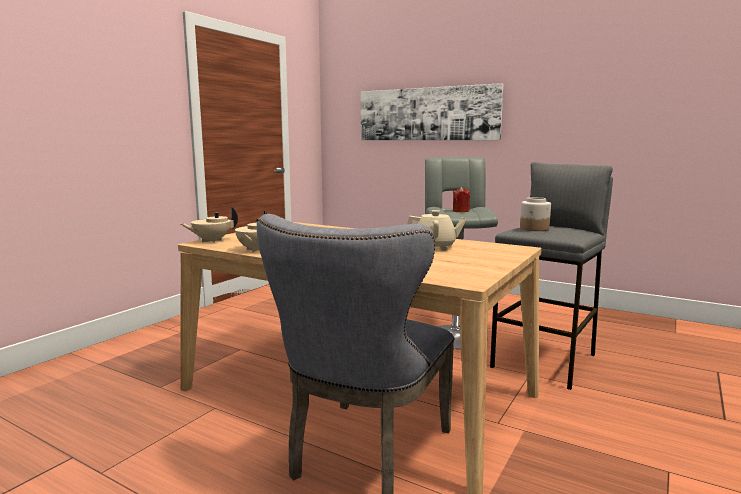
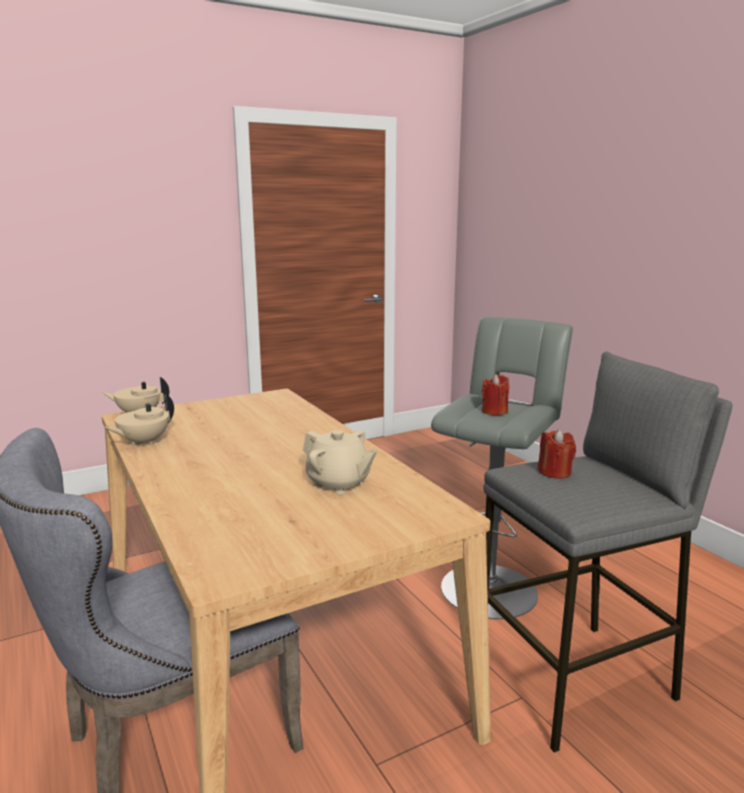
camera: 30 degrees right, 5 degrees up
picture [361,83,503,140] -> none
jar [520,197,551,231] -> red candle [538,429,576,479]

